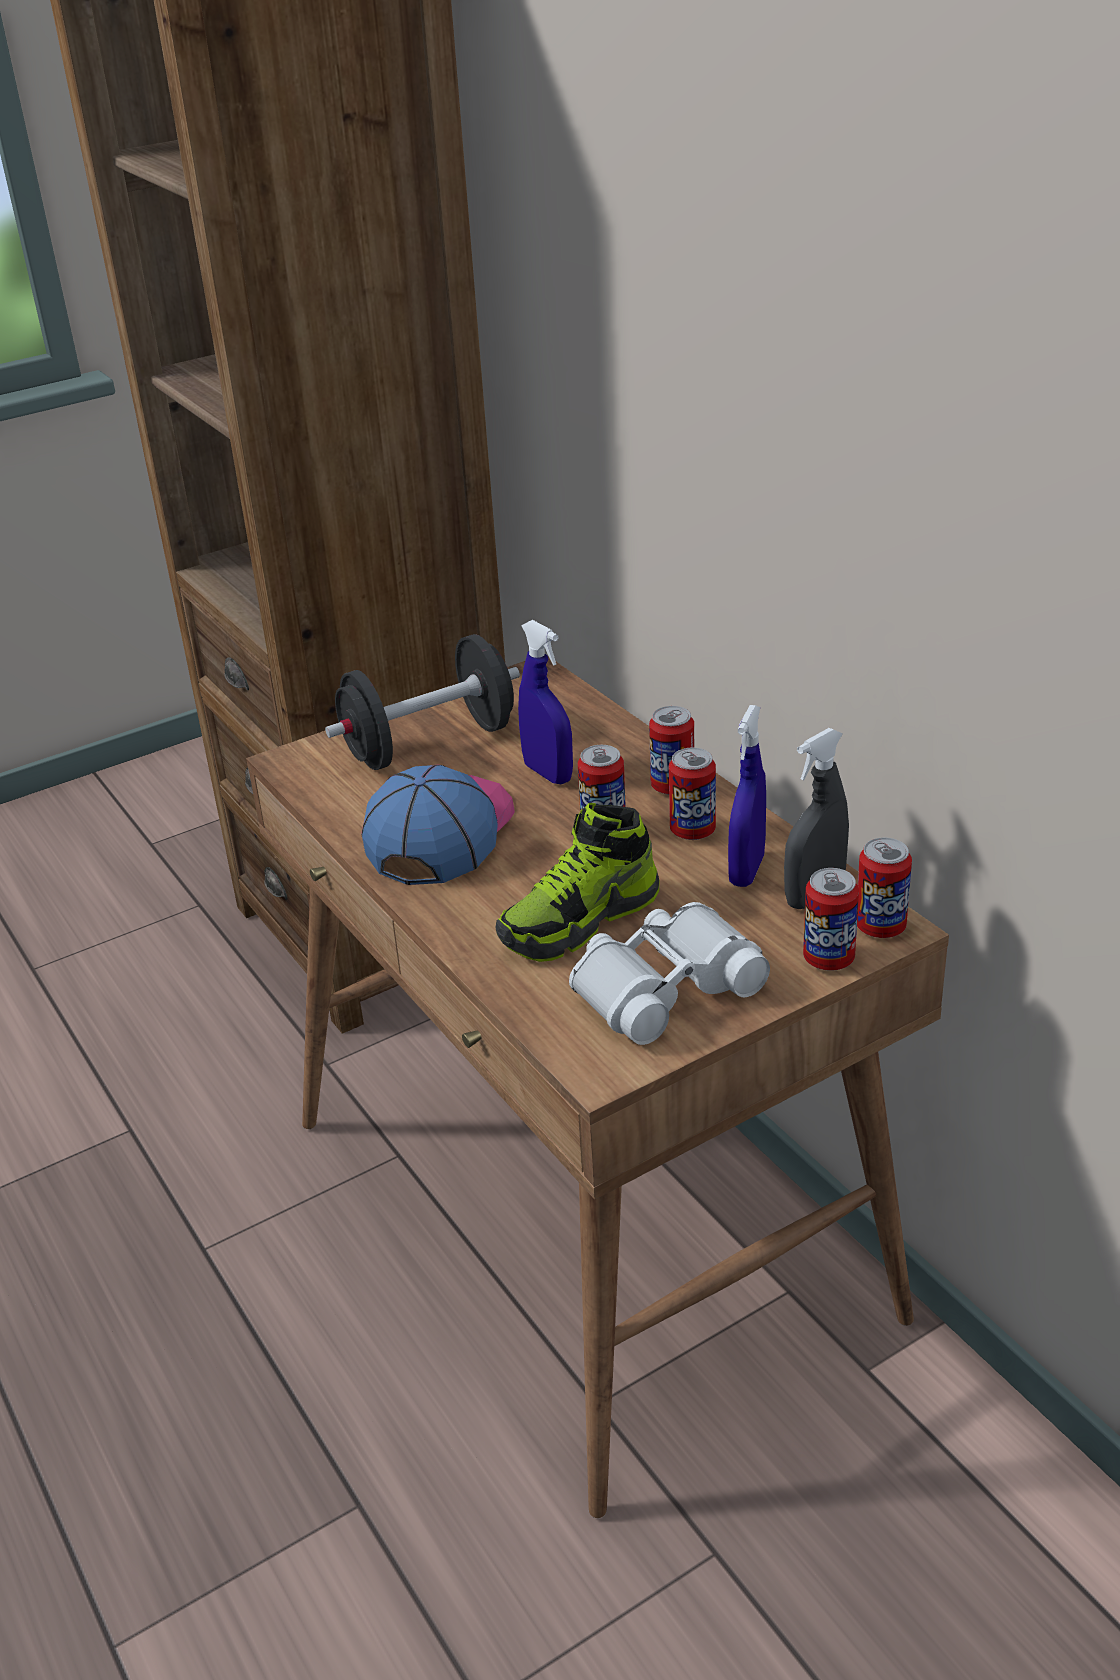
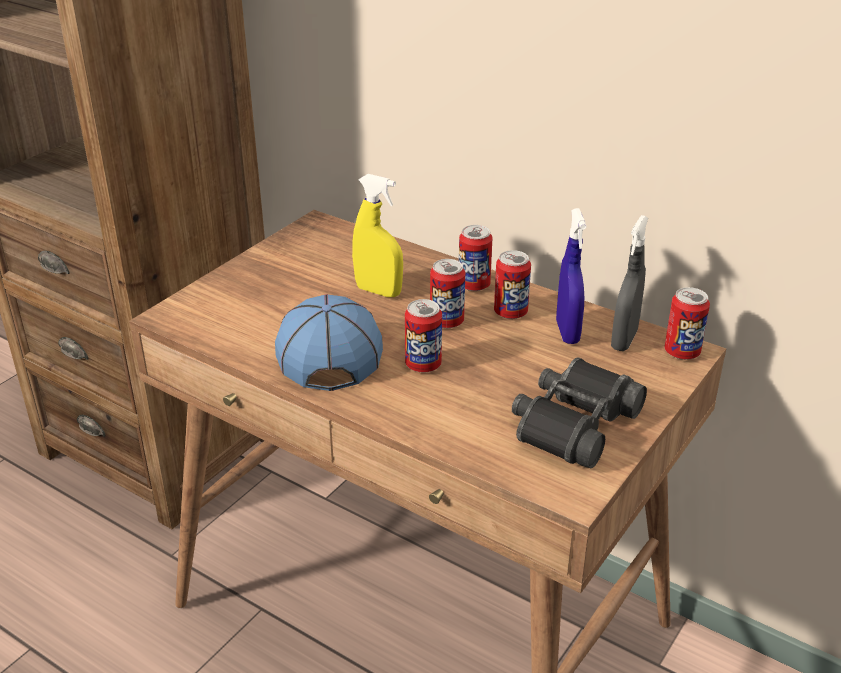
camera: 25 degrees left, 0 degrees up
black dumbbell [325,634,520,770] -> none
shoe [495,803,659,962] -> none
blue spray bottle [518,620,573,784] -> yellow spray bottle [352,174,403,297]
white binoculars [569,902,770,1045] -> black binoculars [512,357,647,468]
can [803,868,859,971] -> can moved to [405,299,442,373]

